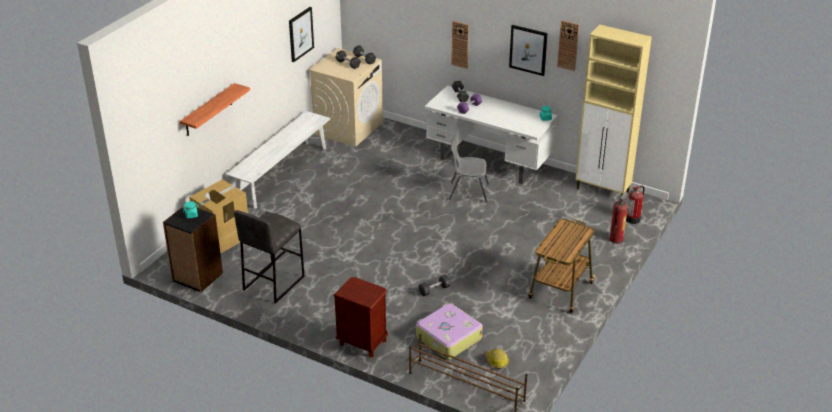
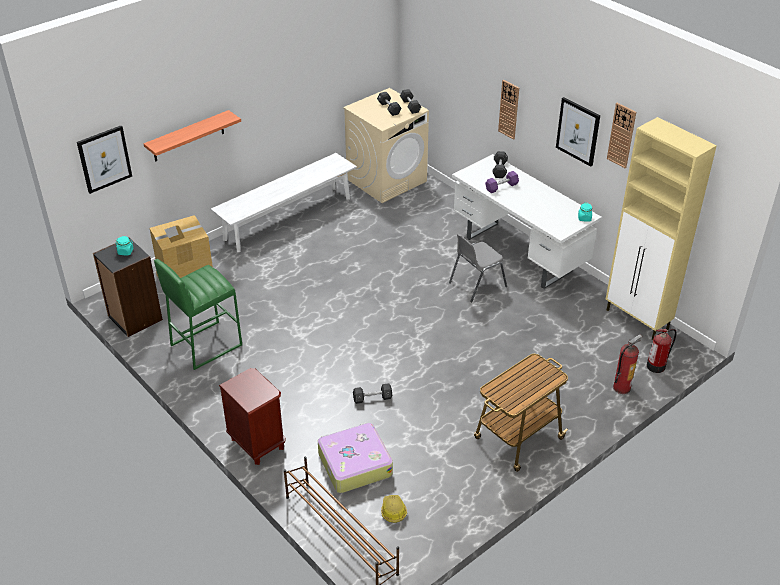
camera: 20 degrees right, 5 degrees up
grey stool [234,210,304,304] -> green stool [154,259,242,370]
picture [289,7,314,62] -> picture moved to [77,126,132,194]
grey chair [449,139,489,203] -> grey chair turned 60 degrees counterclockwise [449,234,507,303]

